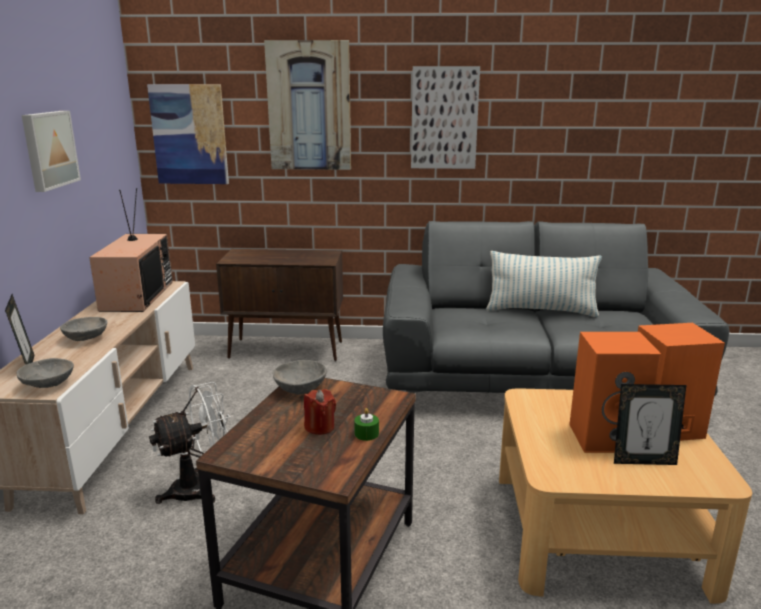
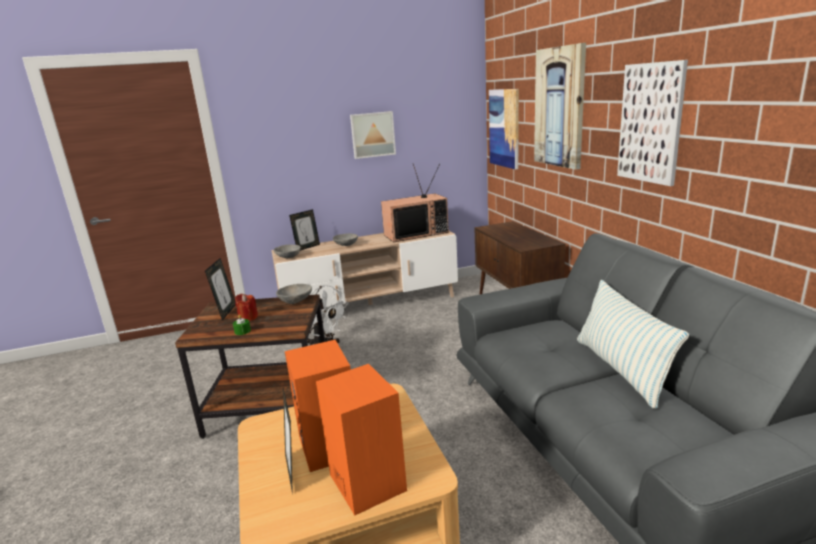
camera: 70 degrees right, 0 degrees up
none -> picture frame [205,258,236,321]

